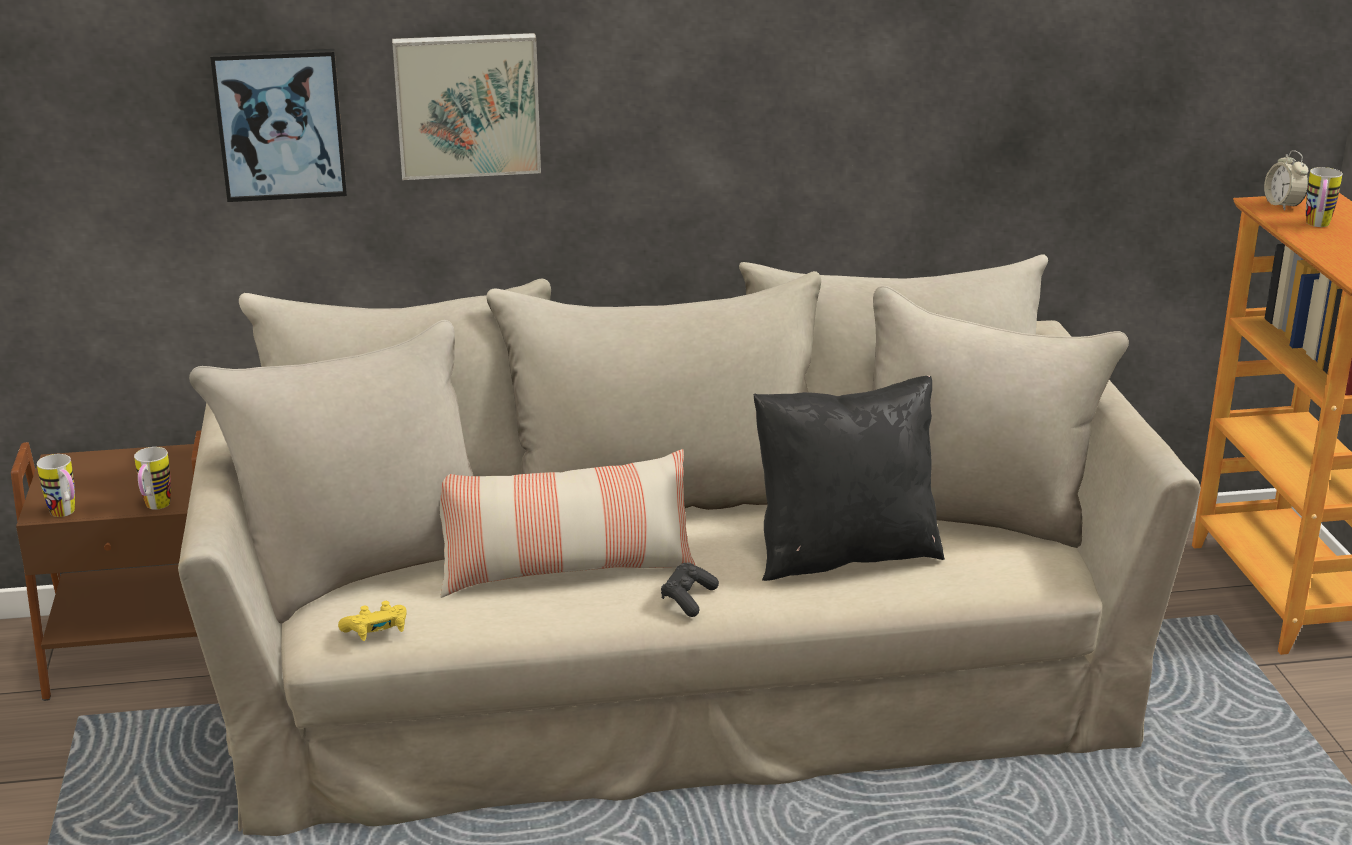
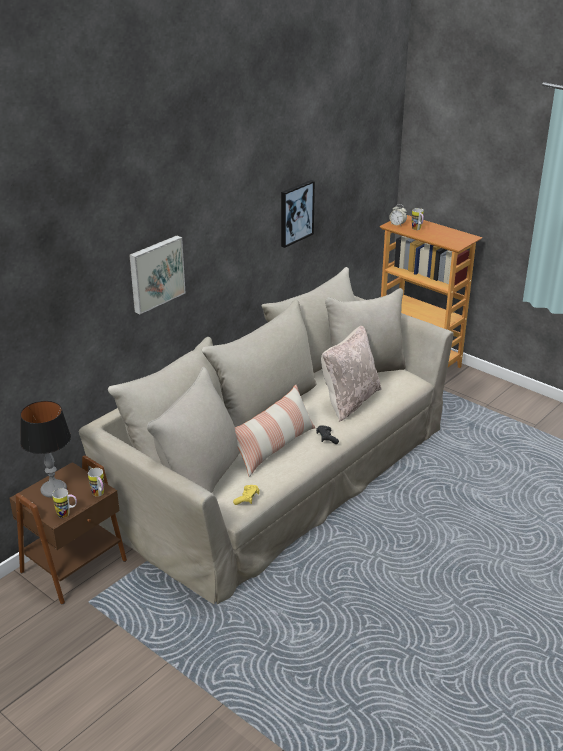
camera: 40 degrees left, 5 degrees up
picture [210,49,347,202] -> picture moved to [281,180,315,248]
black pillow [754,376,945,581] -> beige pillow [321,326,382,422]
none -> table lamp [20,401,71,498]

